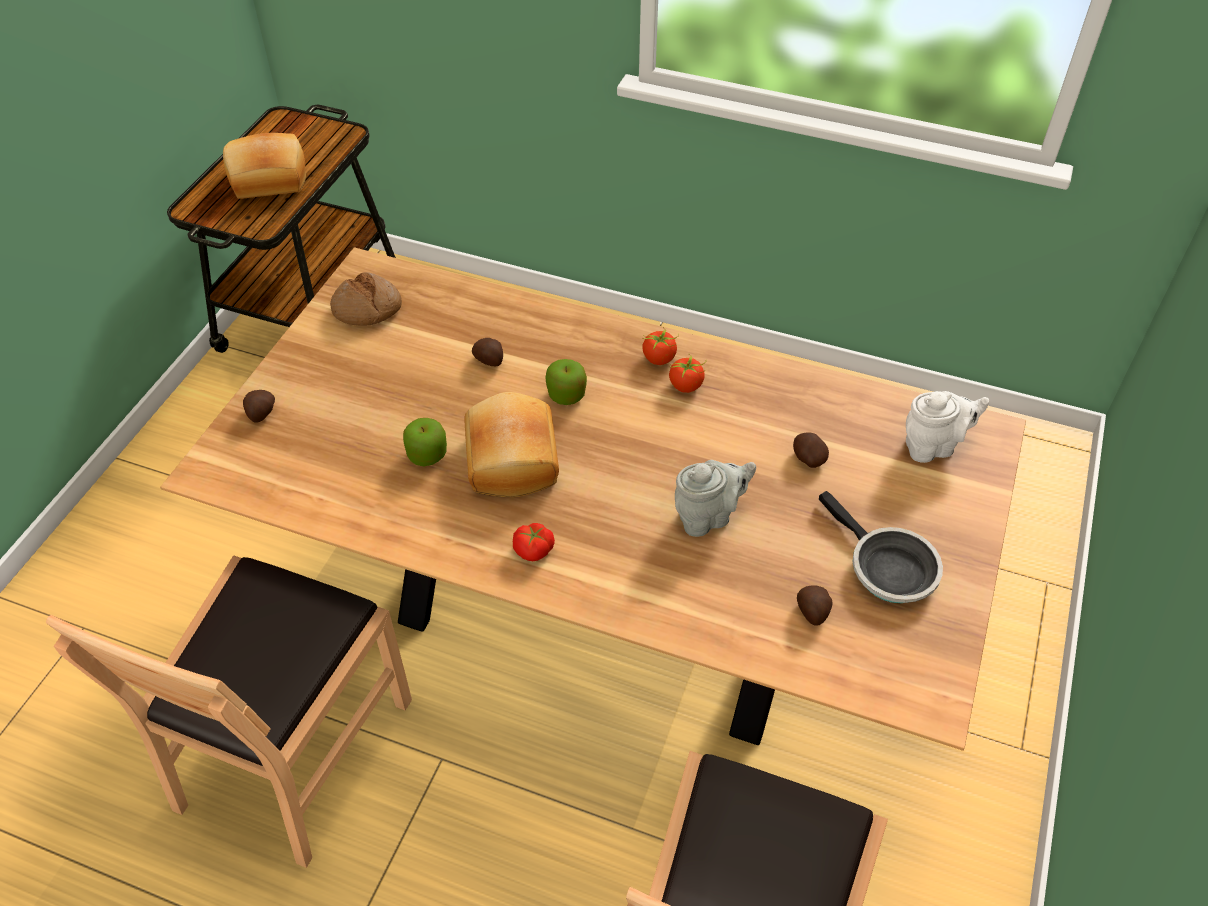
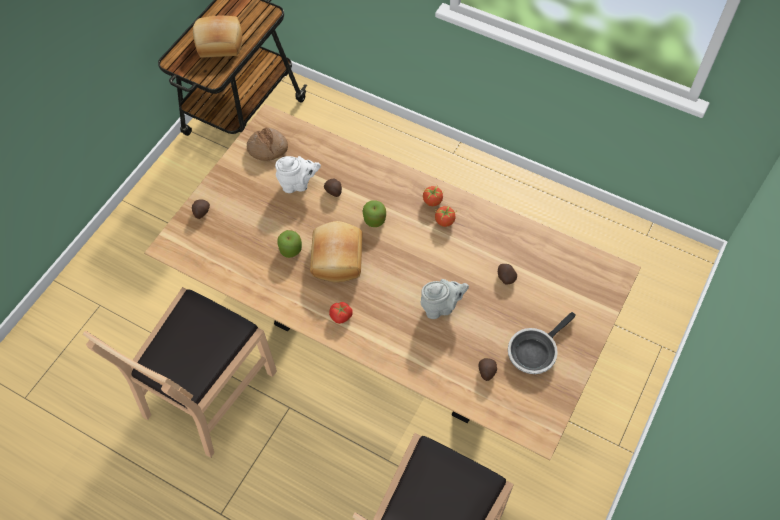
camera: 10 degrees right, 10 degrees up
frying pan [819,491,943,603] -> frying pan turned 75 degrees clockwise [508,312,576,374]
white teapot [906,391,989,463] -> white teapot moved to [275,156,321,193]

